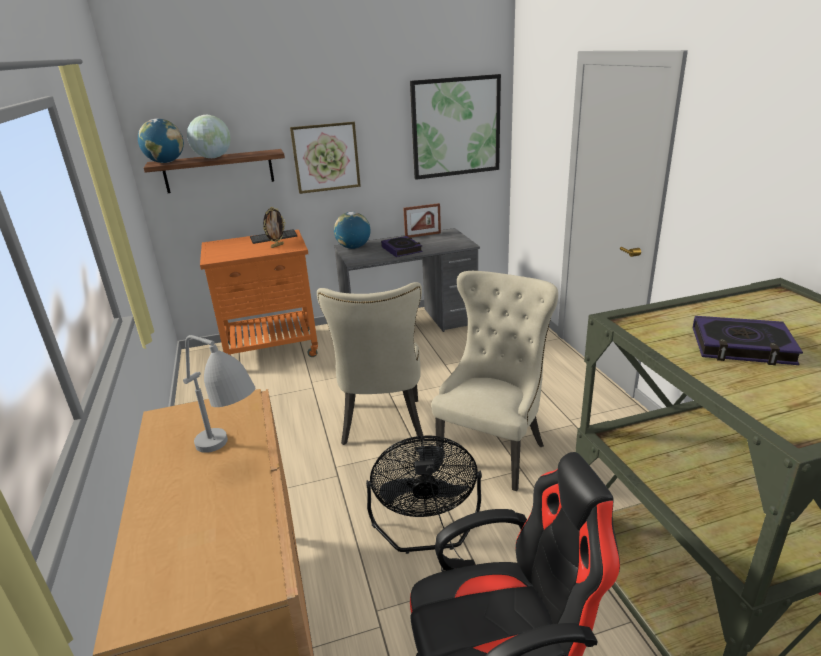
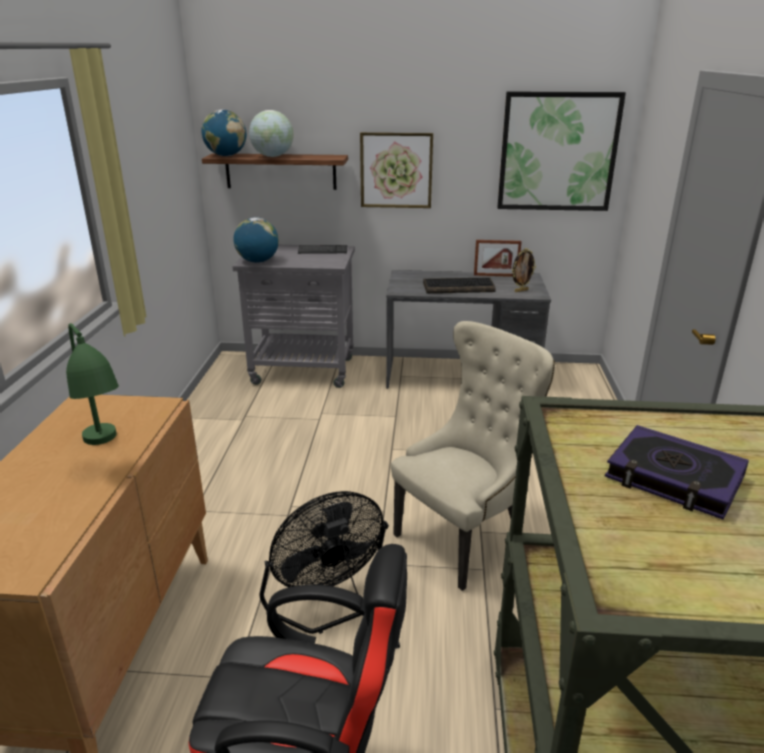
camera: 20 degrees right, 0 degrees up
grey table lamp [183,335,255,453] -> green table lamp [66,323,119,445]
orange cart [200,230,318,357] -> grey cart [232,245,355,388]
picture frame [263,207,286,248] -> picture frame moved to [512,248,536,292]
beige chair [317,282,424,445] -> none
globe [334,212,371,249] -> globe moved to [233,217,279,263]
black fan [366,436,482,572] -> black fan turned 45 degrees counterclockwise [259,491,400,649]
book [381,236,423,257] -> keyboard [423,277,496,293]

